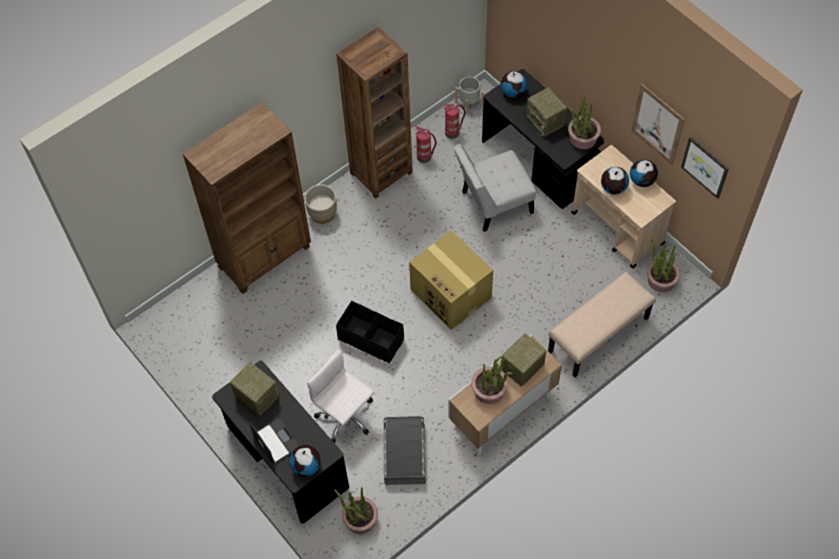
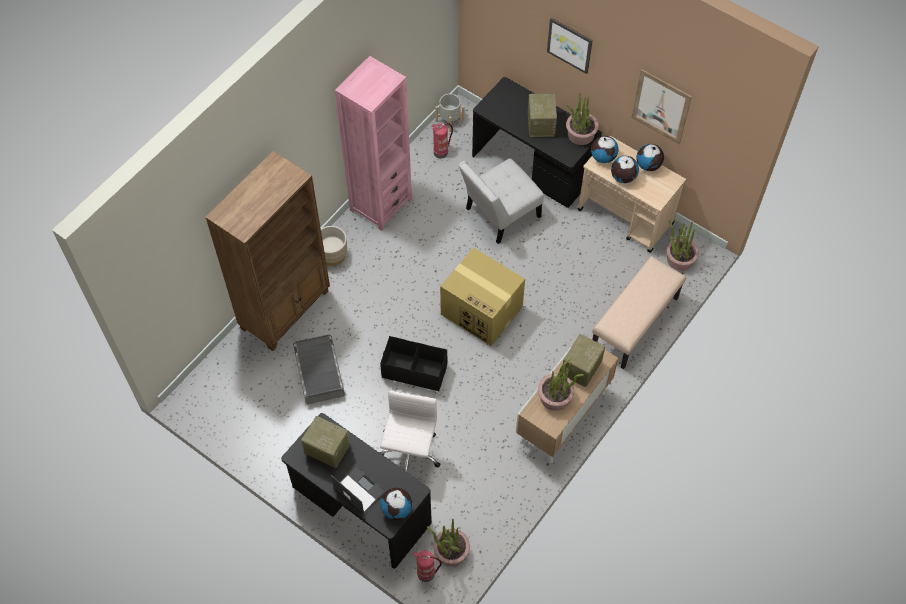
camera: 15 degrees left, 0 degrees up
white office chair [307,349,374,443] -> white office chair turned 75 degrees clockwise [379,390,441,472]
brown bookcase [336,27,413,199] -> pink bookcase [335,56,412,231]
grey storage box [384,416,426,485] -> grey storage box moved to [293,334,345,404]
fire extinguisher [414,125,436,163] -> fire extinguisher moved to [413,550,442,582]
globe [501,71,527,98] -> globe moved to [591,136,618,163]
radio [526,87,567,137] -> radio turned 135 degrees counterclockwise [528,94,557,137]
picture [681,136,729,199] -> picture moved to [547,18,593,74]

